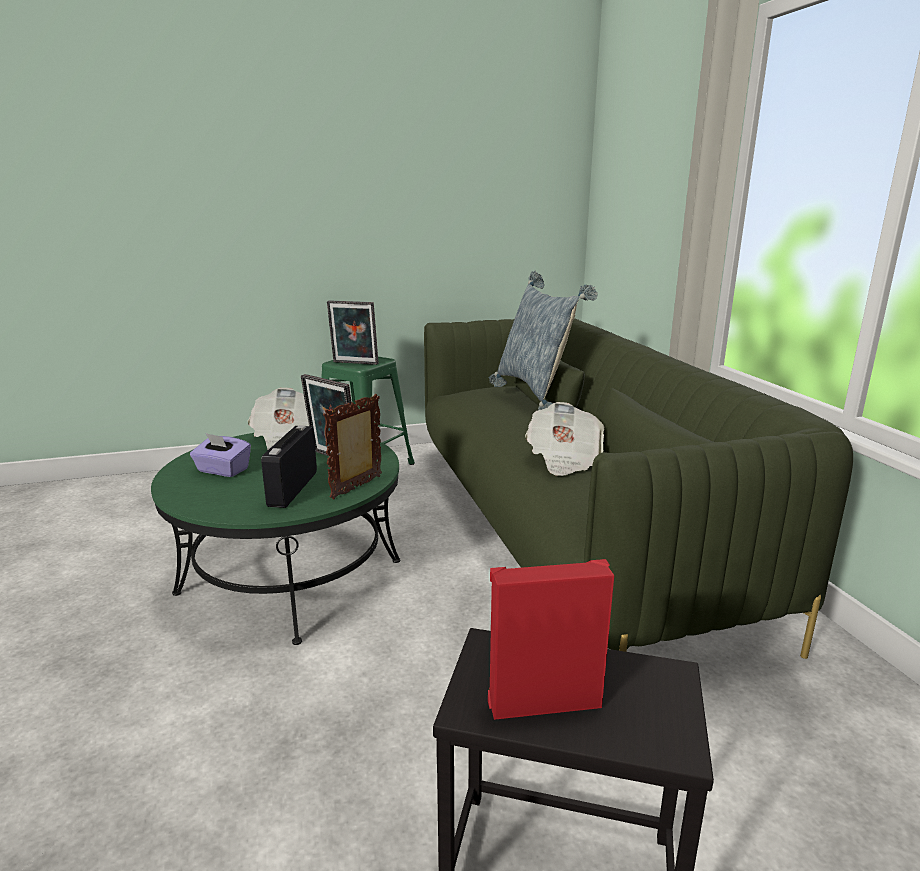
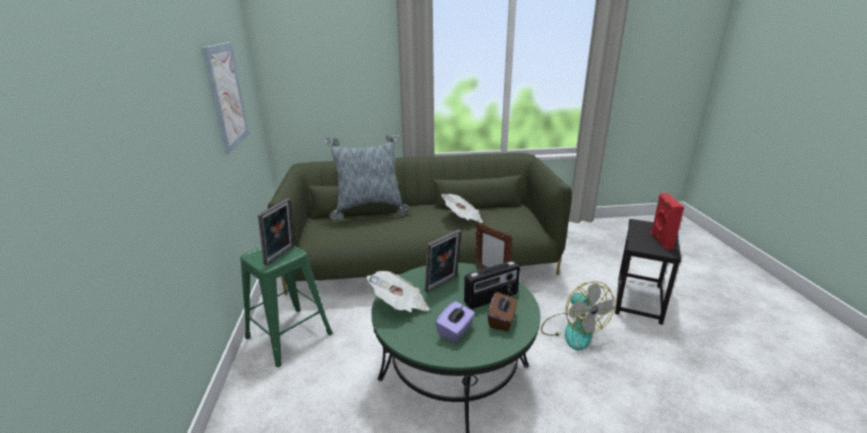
camera: 80 degrees left, 5 degrees up
radio [261,425,317,508] -> radio turned 45 degrees counterclockwise [464,261,520,309]
none -> picture [202,42,249,154]
none -> brown tissue box [488,292,517,331]
none -> fan [541,281,615,350]

